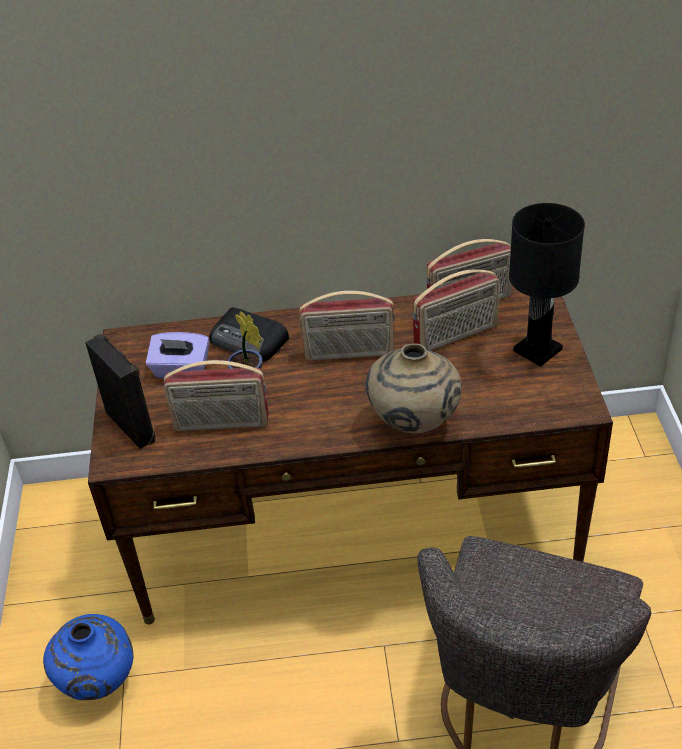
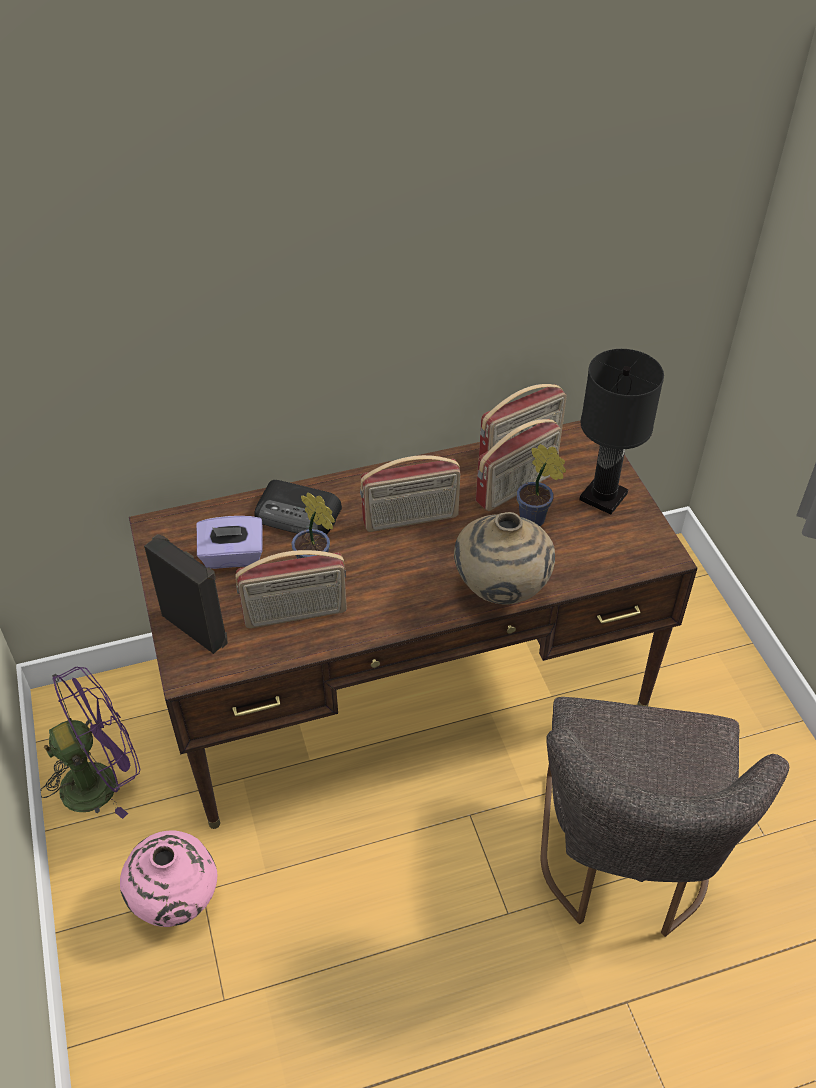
camera: 15 degrees left, 5 degrees up
blue vase [43,614,134,700] -> pink vase [120,831,217,927]
none -> purple fan [40,666,140,819]
none -> potted plant [517,444,566,526]

